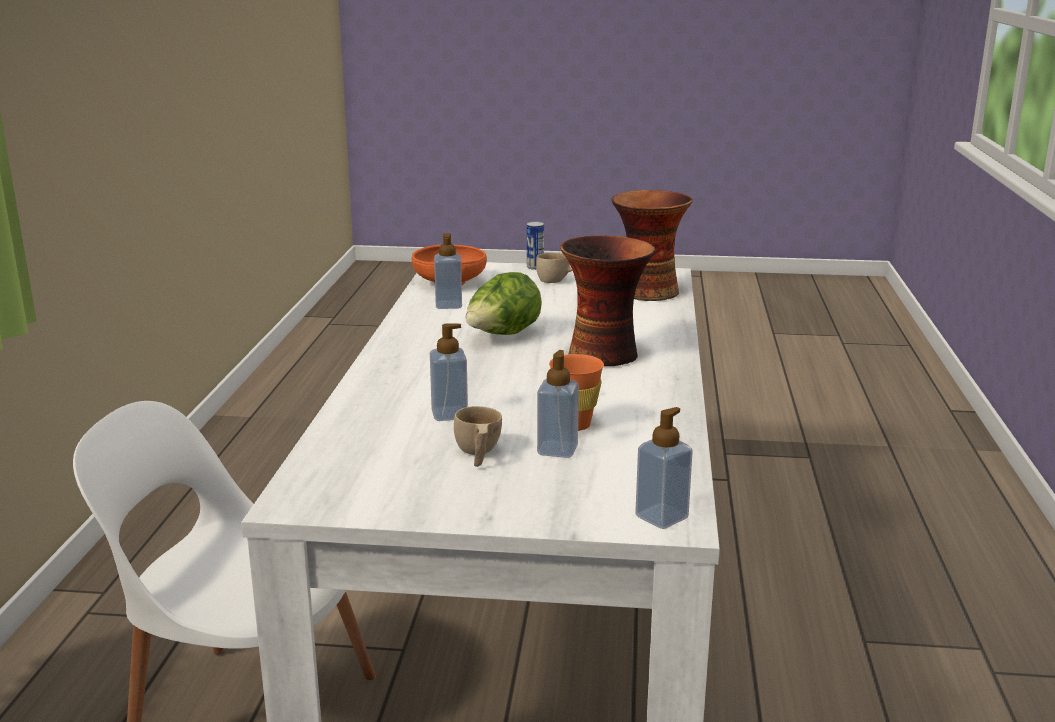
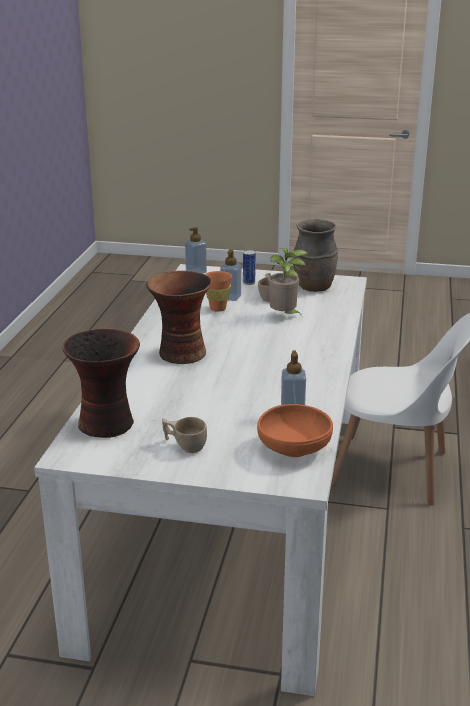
camera: 175 degrees left, 5 degrees up
soap dispenser [430,324,468,421] -> potted plant [268,248,308,316]
lettuce [466,272,542,335] -> none
can [527,222,544,270] -> can moved to [243,250,256,285]
none -> brown vase [293,219,338,292]

